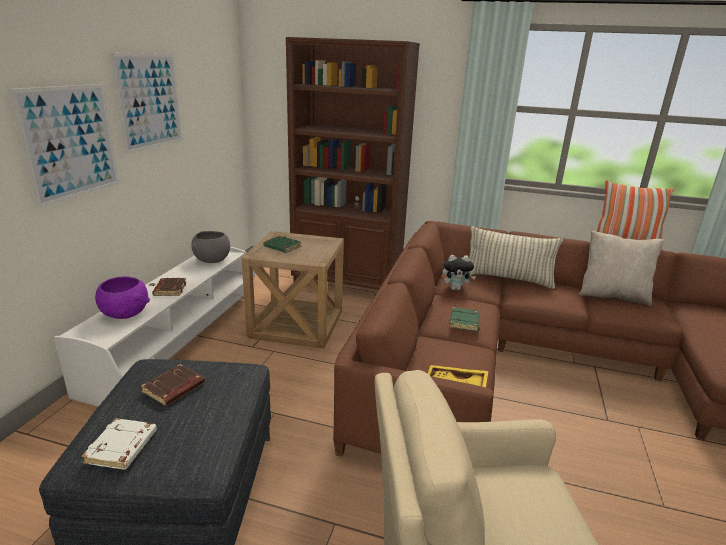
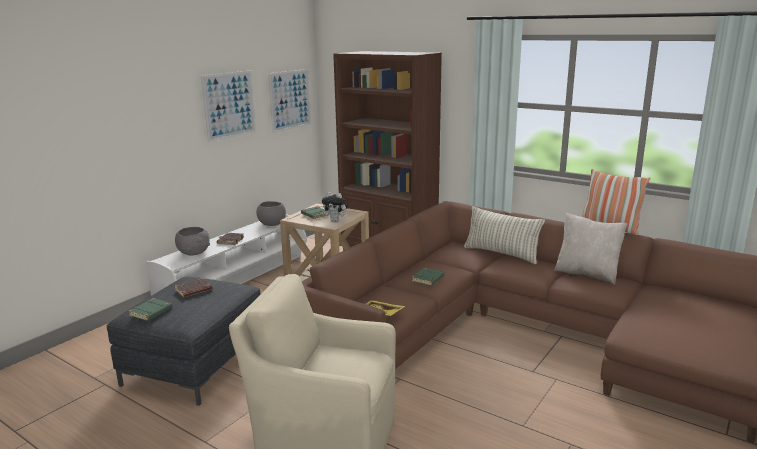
camera: 20 degrees right, 5 degrees down
picture [9,84,119,208] -> picture moved to [268,69,312,133]
white book [81,418,157,469] -> green book [128,298,172,321]
purple bowl [95,276,150,319] -> grey bowl [175,227,210,256]
plush toy [443,255,476,290] -> plush toy moved to [322,192,348,222]

